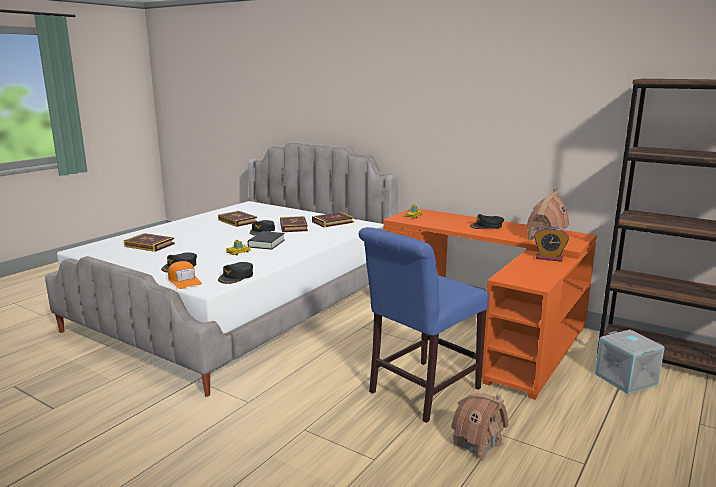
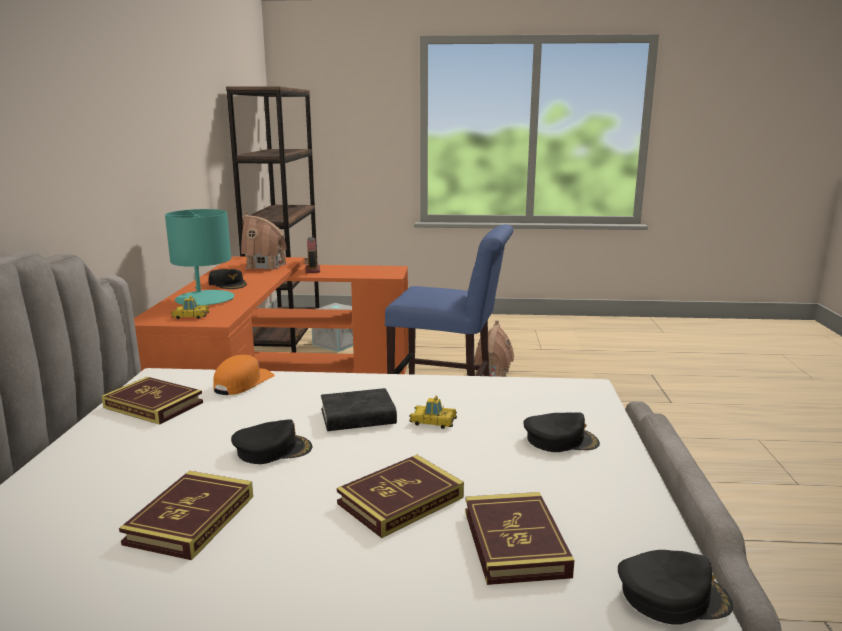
camera: 120 degrees left, 0 degrees up
orange cap [168,261,202,289] -> orange cap moved to [213,355,275,395]
black cap [218,262,253,284] -> black cap moved to [618,550,733,624]
book [280,216,308,232] -> book moved to [337,455,464,538]
none -> turquoise table lamp [165,209,234,306]

